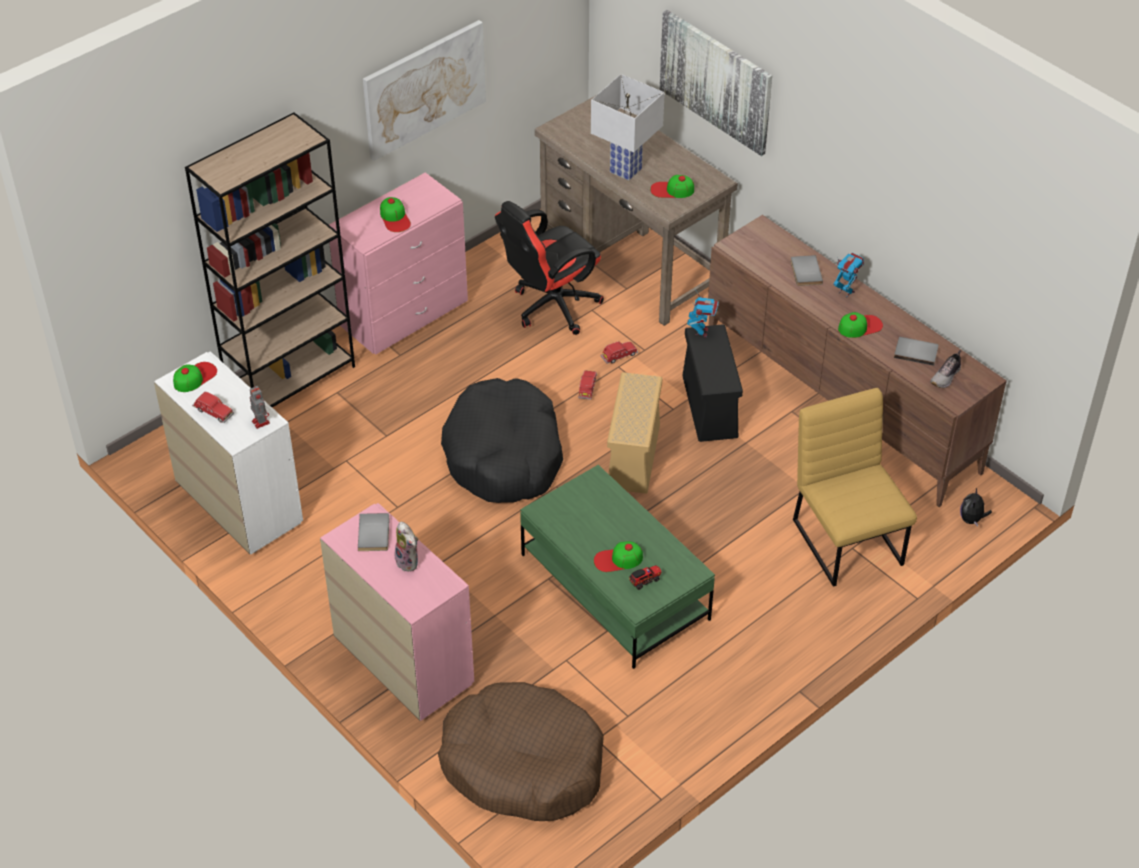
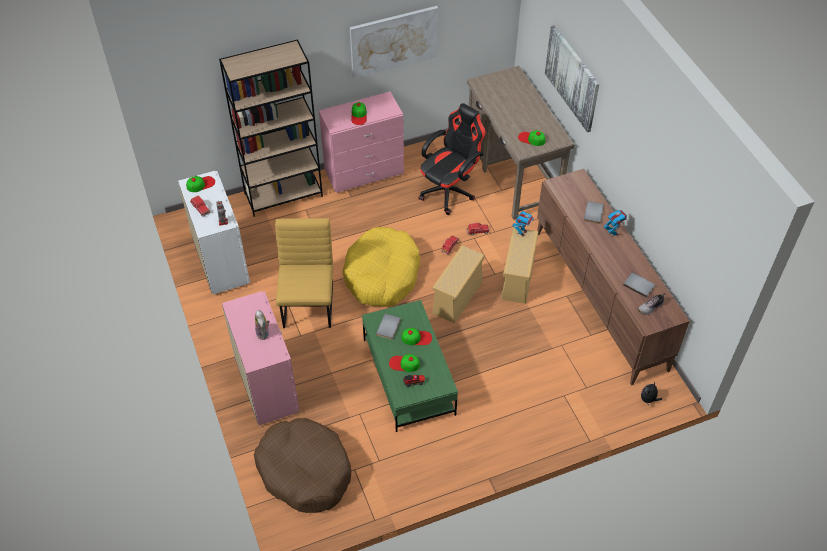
camera: 20 degrees right, 5 degrees up
grey book [358,513,390,551] -> grey book moved to [376,314,401,340]
black dog bed [441,378,563,503] -> yellow dog bed [343,227,421,307]
black office chair [495,201,604,335] -> black office chair turned 150 degrees clockwise [419,103,485,215]
white table lamp [591,74,665,181] -> none
black storage box [682,324,743,442] -> beige storage box [501,227,538,304]
yellow chair [793,388,917,587] -> yellow chair moved to [275,218,333,328]
cap [838,312,883,338] -> cap moved to [401,328,432,345]

